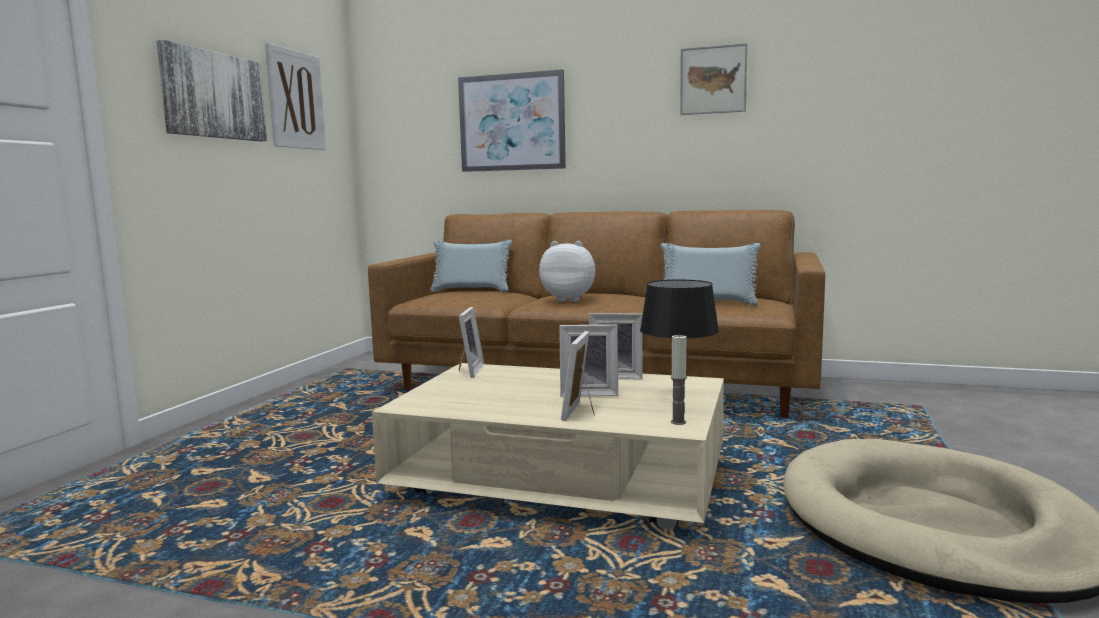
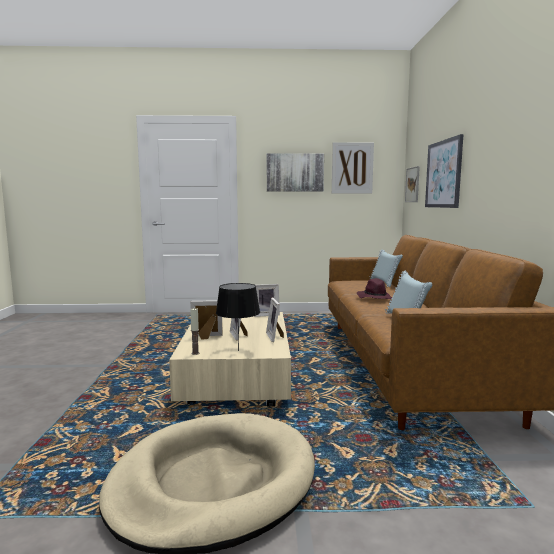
camera: 70 degrees right, 0 degrees up
plush toy [539,241,595,302] -> purple hat [357,278,393,299]
picture [680,43,748,115] -> picture moved to [405,166,420,202]

